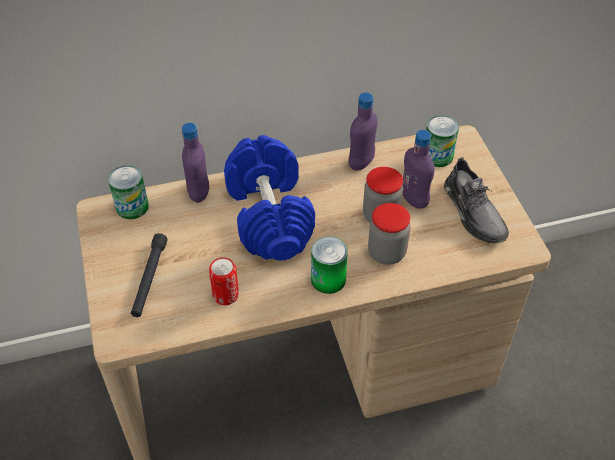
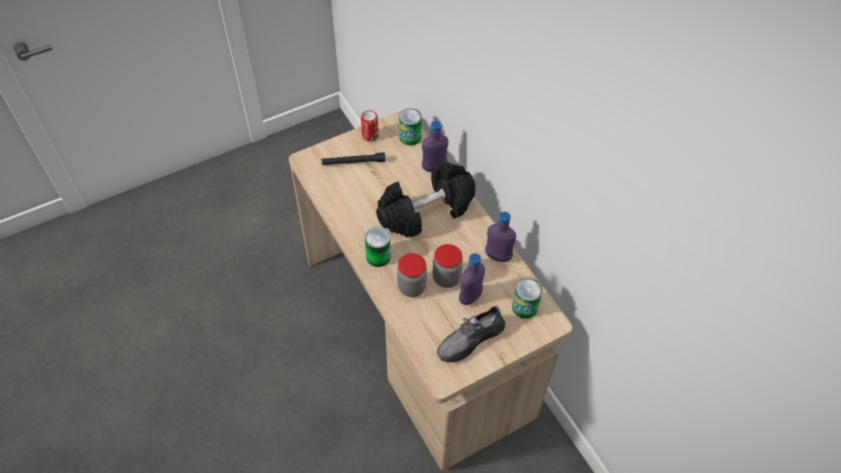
camera: 75 degrees right, 5 degrees up
can [209,257,239,305] -> can moved to [361,110,379,142]
blue dumbbell [224,135,315,261] -> black dumbbell [376,162,476,237]

